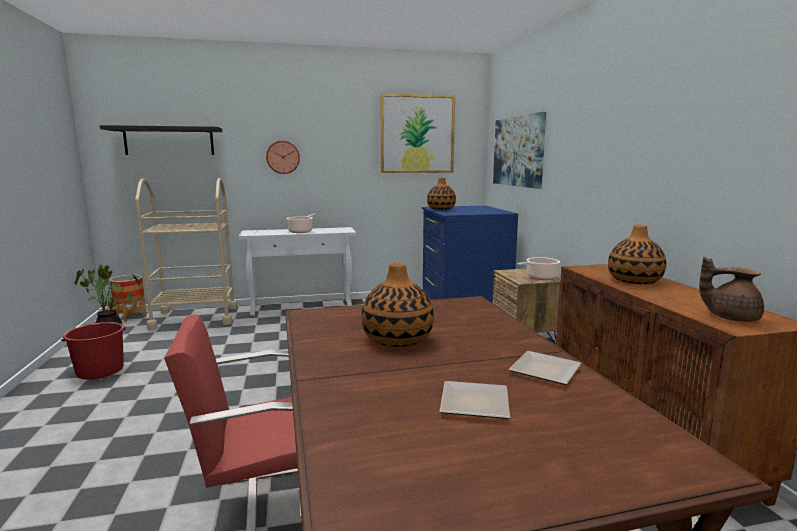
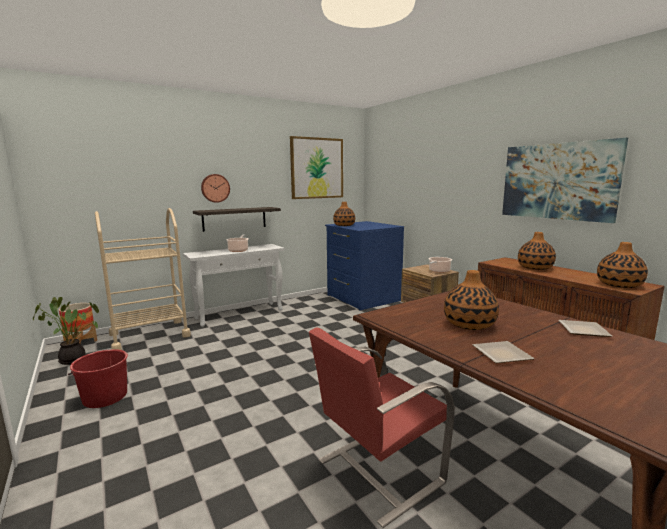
camera: 20 degrees left, 0 degrees up
shelf [100,125,222,155] -> shelf moved to [193,207,281,232]
plate [440,381,510,419] -> plate moved to [472,341,535,363]
picture [493,112,546,189] -> picture moved to [502,138,628,223]
brown teapot [699,257,764,322] -> vase [597,242,648,288]

